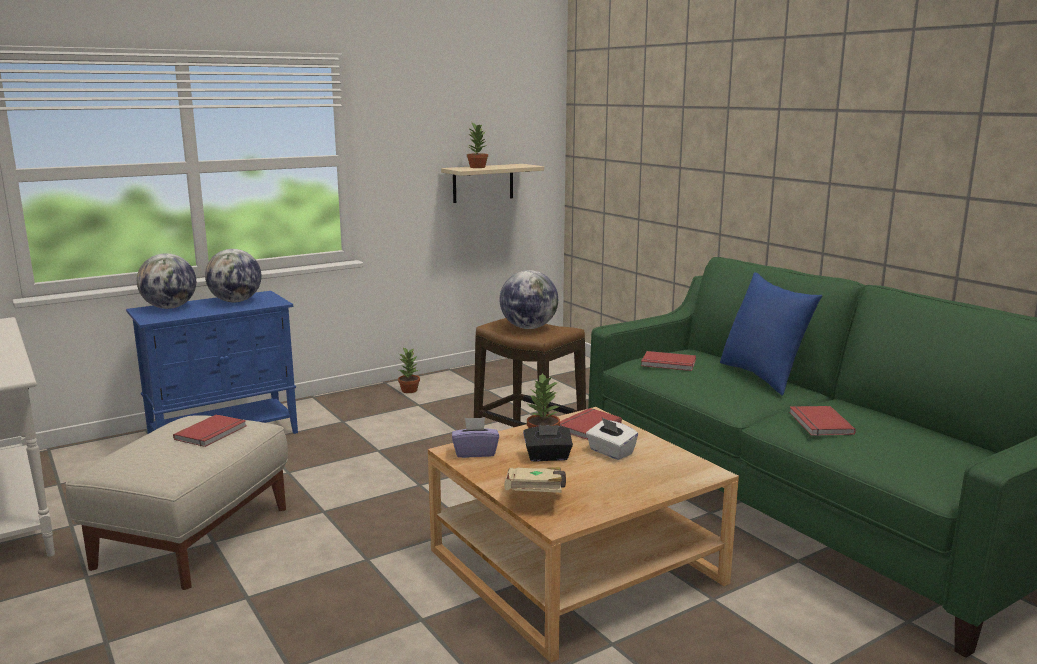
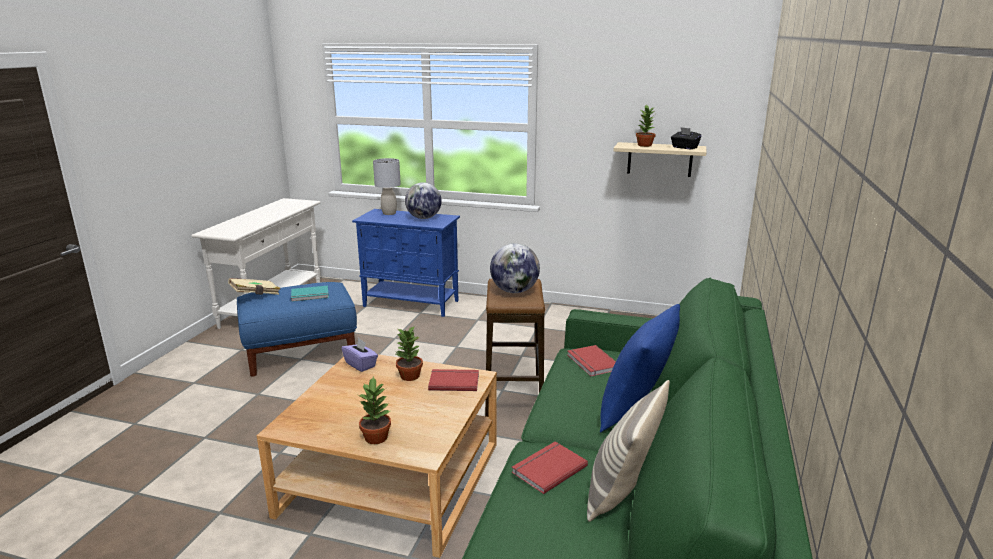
camera: 50 degrees right, 5 degrees up
beige ottoman [65,415,288,590] -> blue ottoman [237,282,357,377]
globe [137,253,196,309] -> grey table lamp [373,158,401,215]
red book [173,414,247,447] -> turquoise book [291,286,329,302]
potted plant [398,347,420,393] -> potted plant moved to [358,376,391,444]
beige book [504,467,566,493] -> beige book moved to [228,278,280,295]
black tissue box [523,425,573,461] -> black tissue box moved to [671,127,701,149]
white tissue box [586,418,638,460] -> none
none -> pillow [587,380,670,522]

